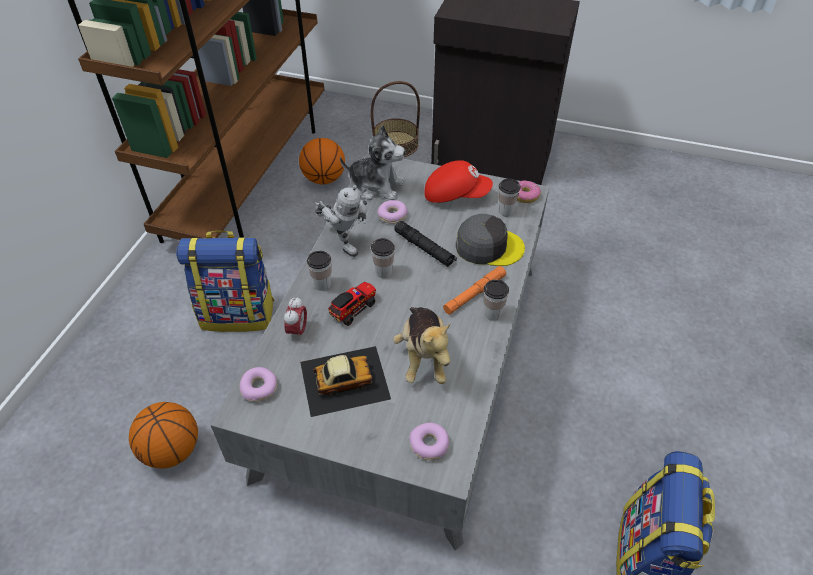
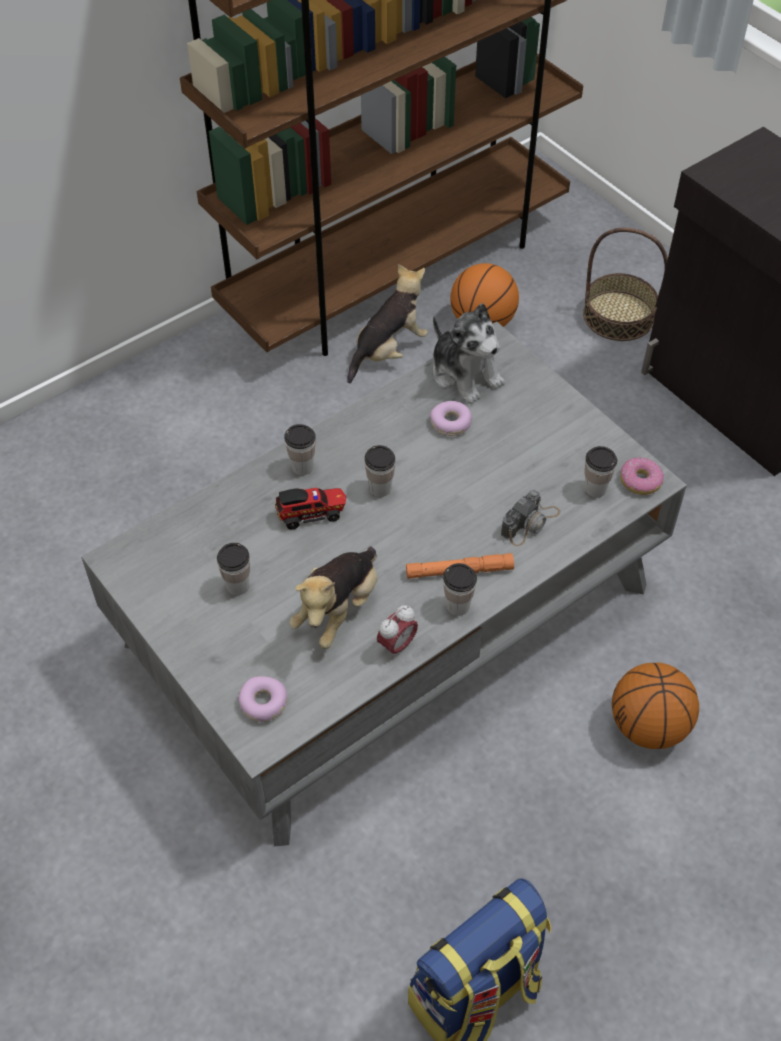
camera: 35 degrees right, 5 degrees up
basketball [129,402,198,469] -> basketball moved to [612,662,699,749]
backpack [176,231,274,332] -> none
donut [240,367,277,401] -> none
alarm clock [284,296,307,340] -> alarm clock moved to [377,605,418,659]
toy car [300,346,391,417] -> cup [217,543,250,596]
toy robot [315,185,367,257] -> none
black flashlight [394,221,457,267] -> none
red cap [424,160,493,203] -> none
grey cap [456,214,525,266] -> camera [501,490,560,546]
none -> plush toy [347,264,428,384]

